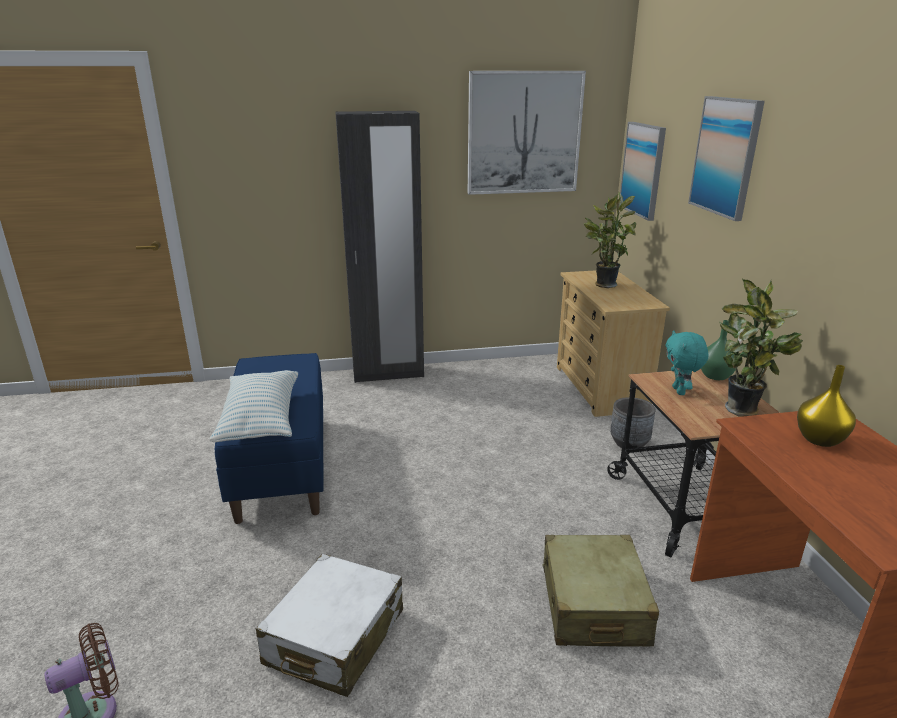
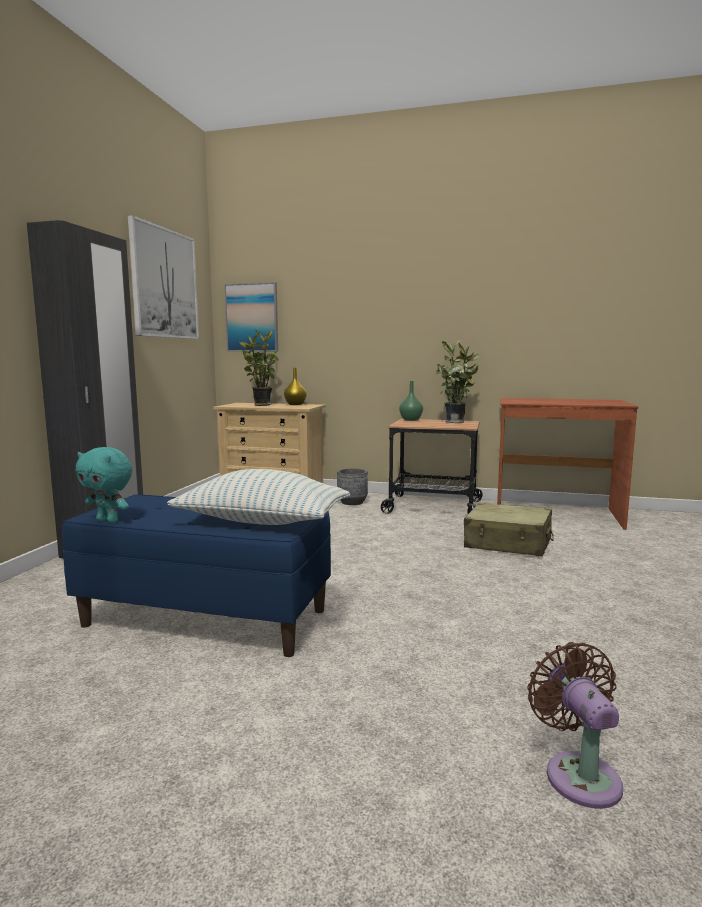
camera: 65 degrees left, 15 degrees down
white suitcase [256,554,403,697] -> none
turquoise plush toy [666,330,709,395] -> turquoise plush toy moved to [75,447,132,523]
picture [688,96,765,221] -> none
yellow vase [797,365,856,447] -> yellow vase moved to [284,368,307,405]

